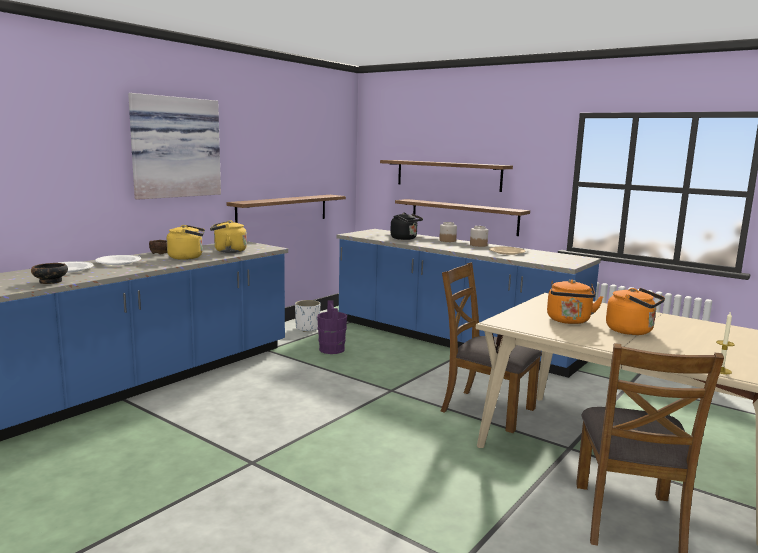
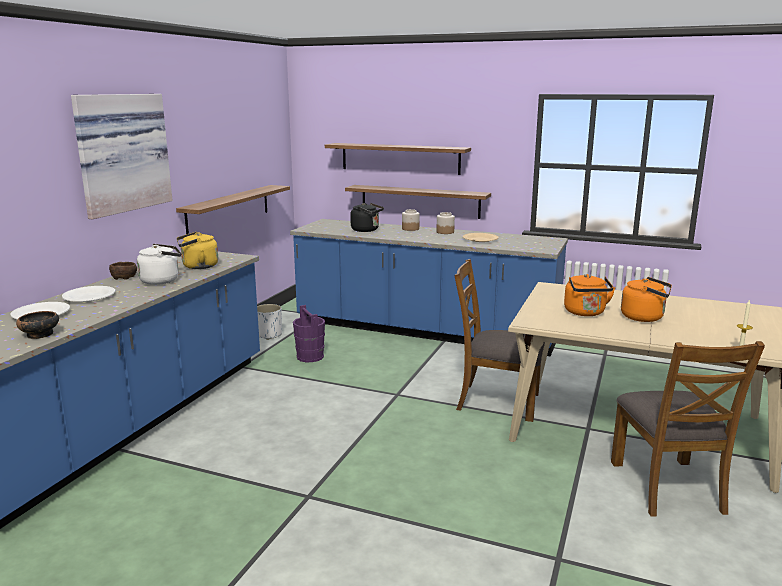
camera: 15 degrees left, 5 degrees up
yellow kettle [167,225,205,260] -> white kettle [137,244,181,285]

